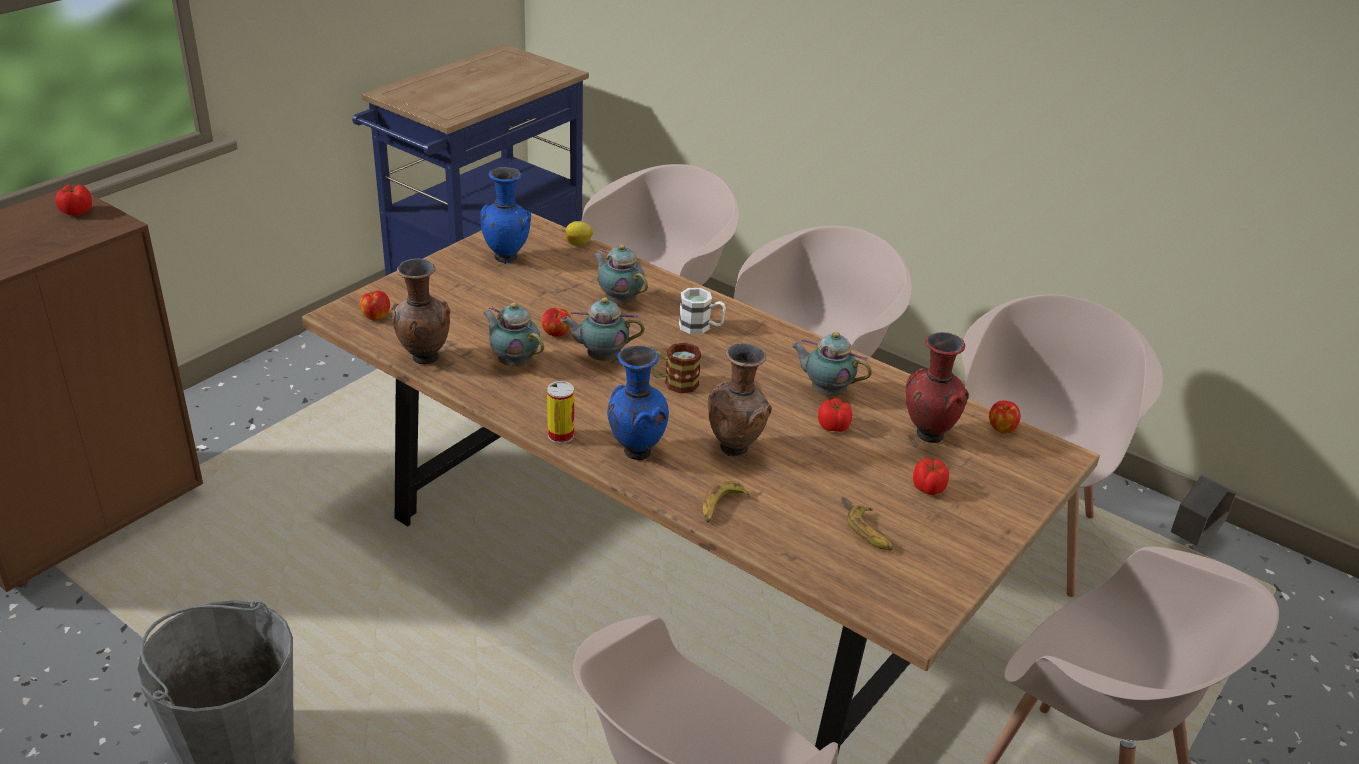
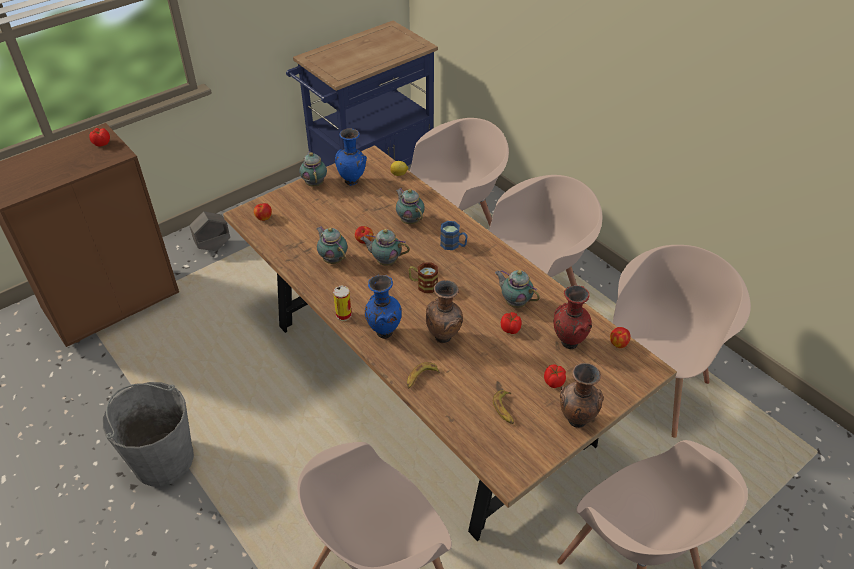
camera: 15 degrees right, 10 degrees up
brown vase [391,259,450,364] -> brown vase moved to [560,363,604,428]
white mug [679,288,726,334] -> blue mug [440,221,467,250]
grey planter [1171,475,1237,548] -> grey planter moved to [189,211,230,251]
none -> teapot [299,151,327,187]

